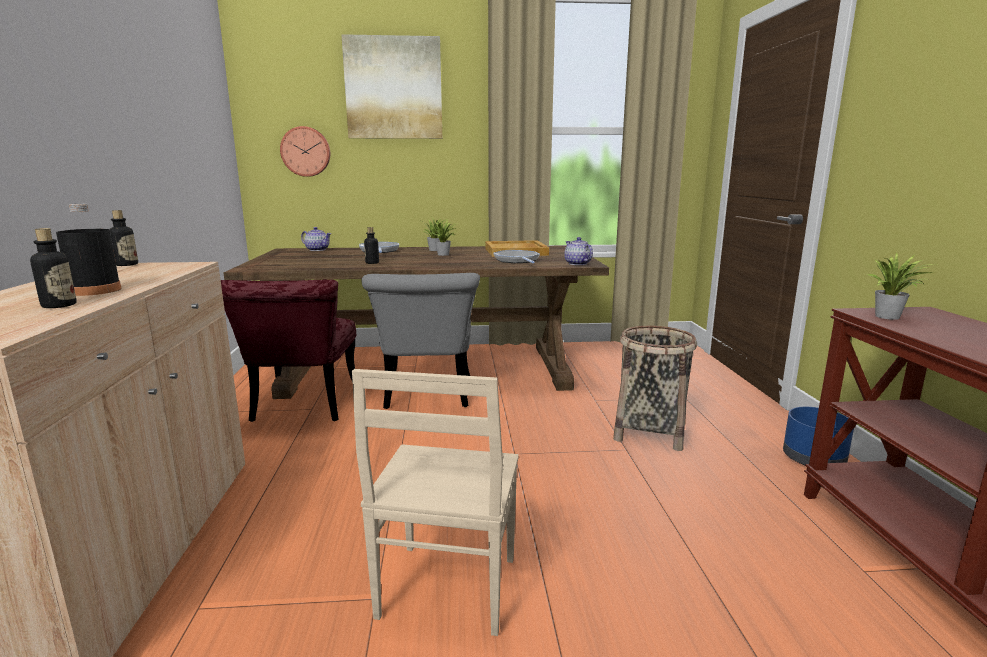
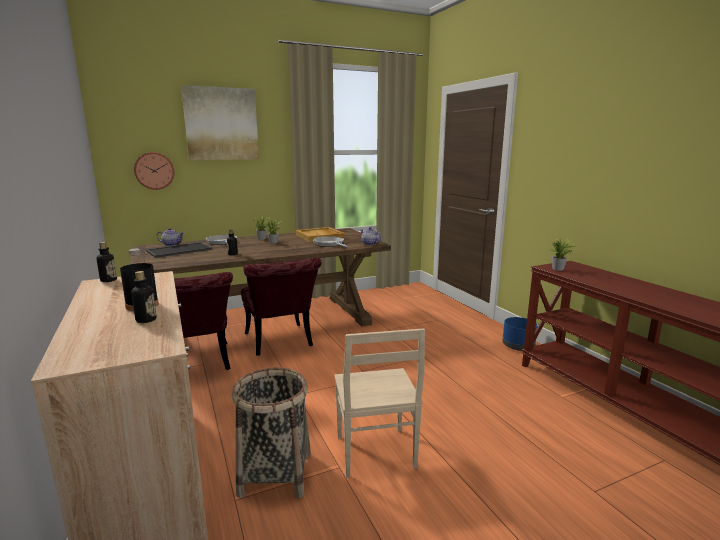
camera: 20 degrees left, 0 degrees up
grey chair [361,273,480,409] -> red chair [241,258,322,356]
basket [613,326,697,451] -> basket moved to [232,367,311,498]
none -> tray [146,242,212,258]

